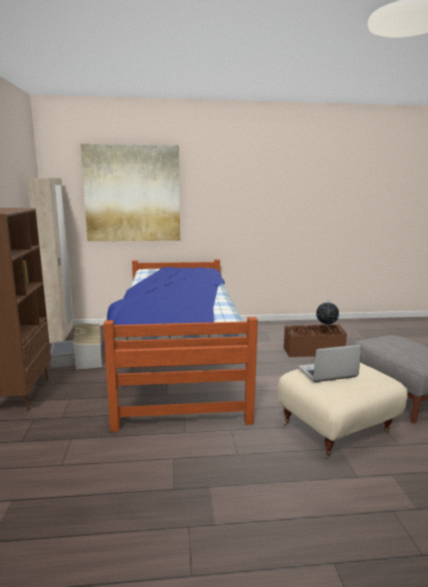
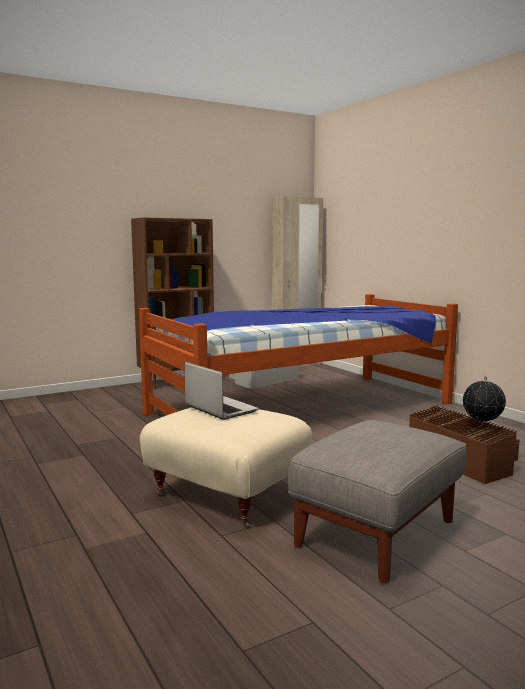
camera: 65 degrees right, 5 degrees down
picture [81,144,180,241] -> none

